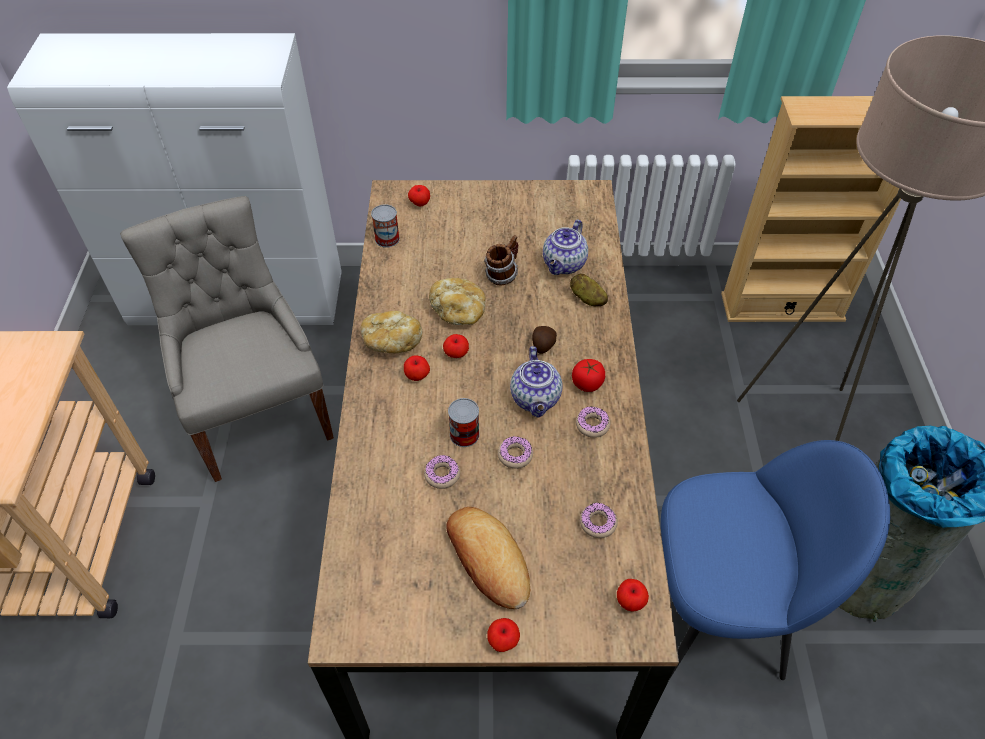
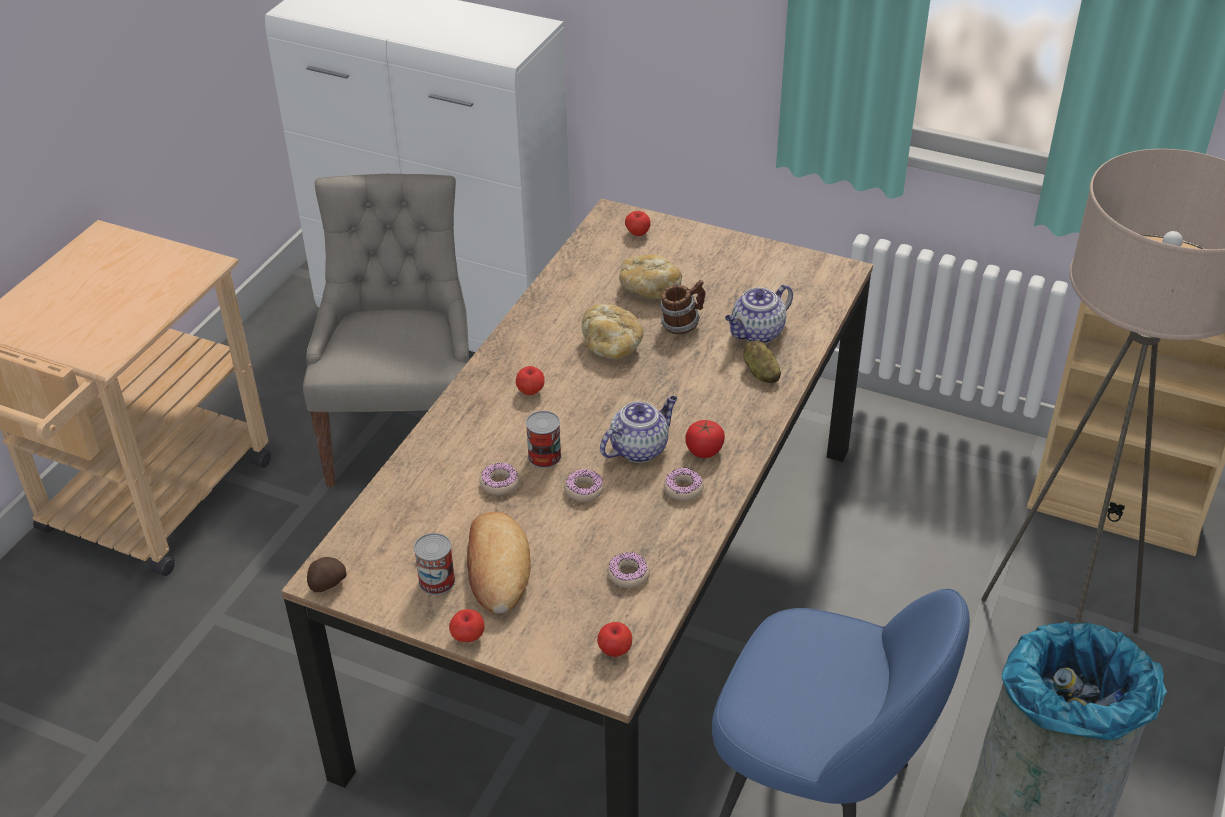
camera: 25 degrees right, 10 degrees down
bread [361,311,422,353] -> bread moved to [619,255,682,299]
can [371,204,400,248] -> can moved to [414,533,455,595]
apple [443,334,469,358] -> none
teapot [510,346,562,417] -> teapot turned 150 degrees counterclockwise [600,396,677,463]
potato [532,326,557,354] -> potato moved to [307,557,347,592]

